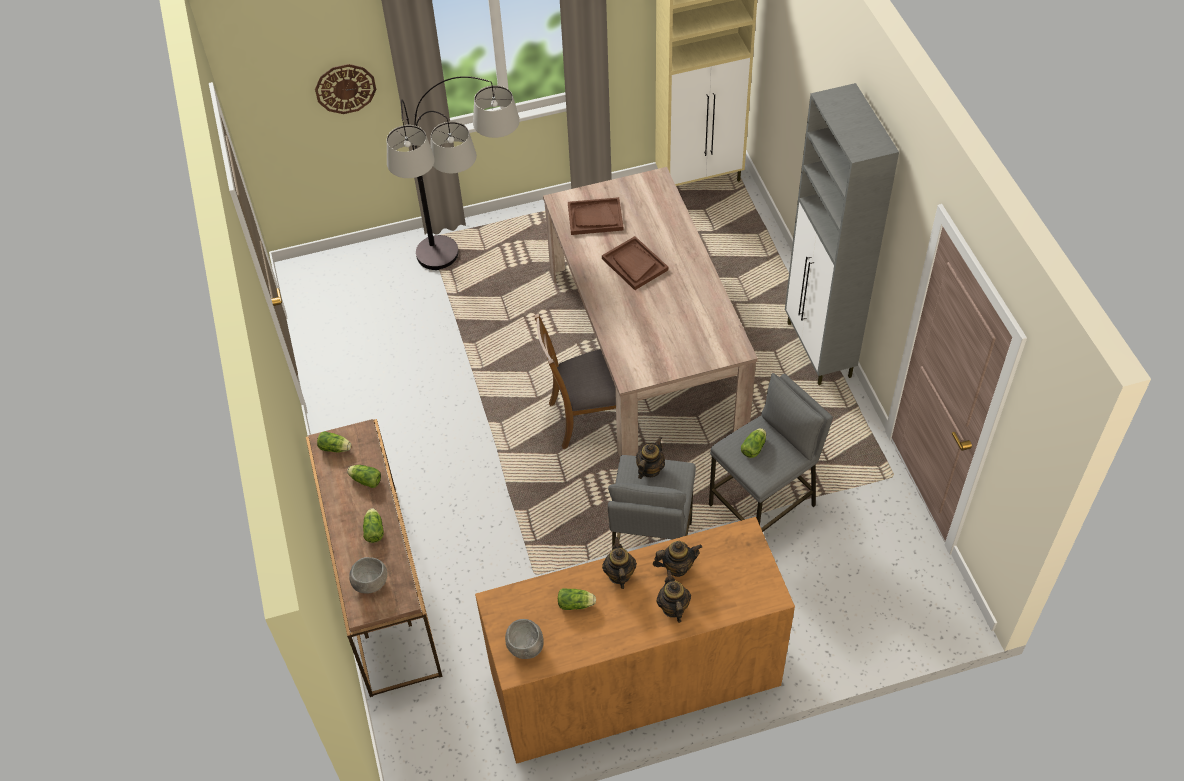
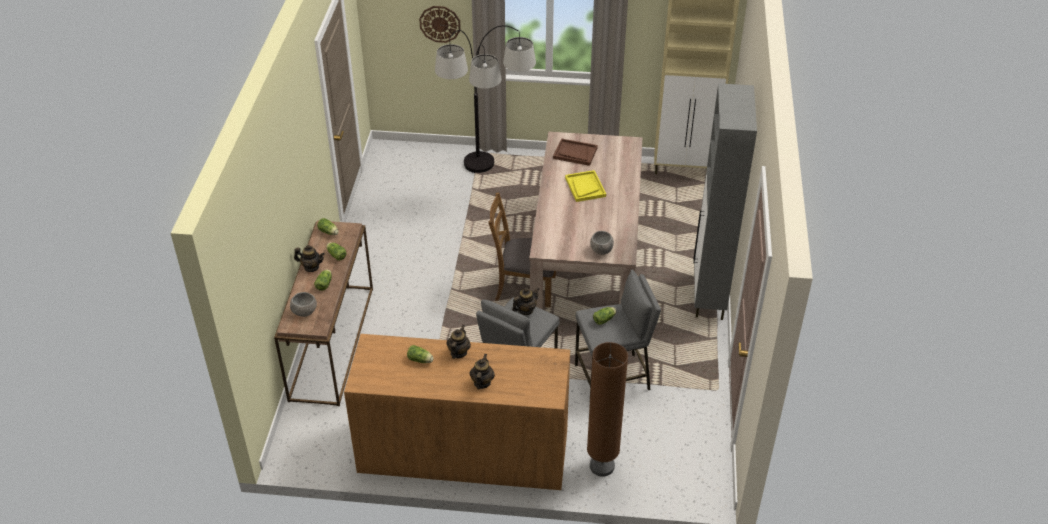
camera: 20 degrees right, 10 degrees down
grey bowl [505,619,544,659] -> grey bowl moved to [590,231,614,255]
brown tray [602,236,668,290] -> yellow tray [565,170,606,202]
teapot [653,541,702,577] -> teapot moved to [294,245,325,272]
none -> brown floor lamp [587,342,628,477]

